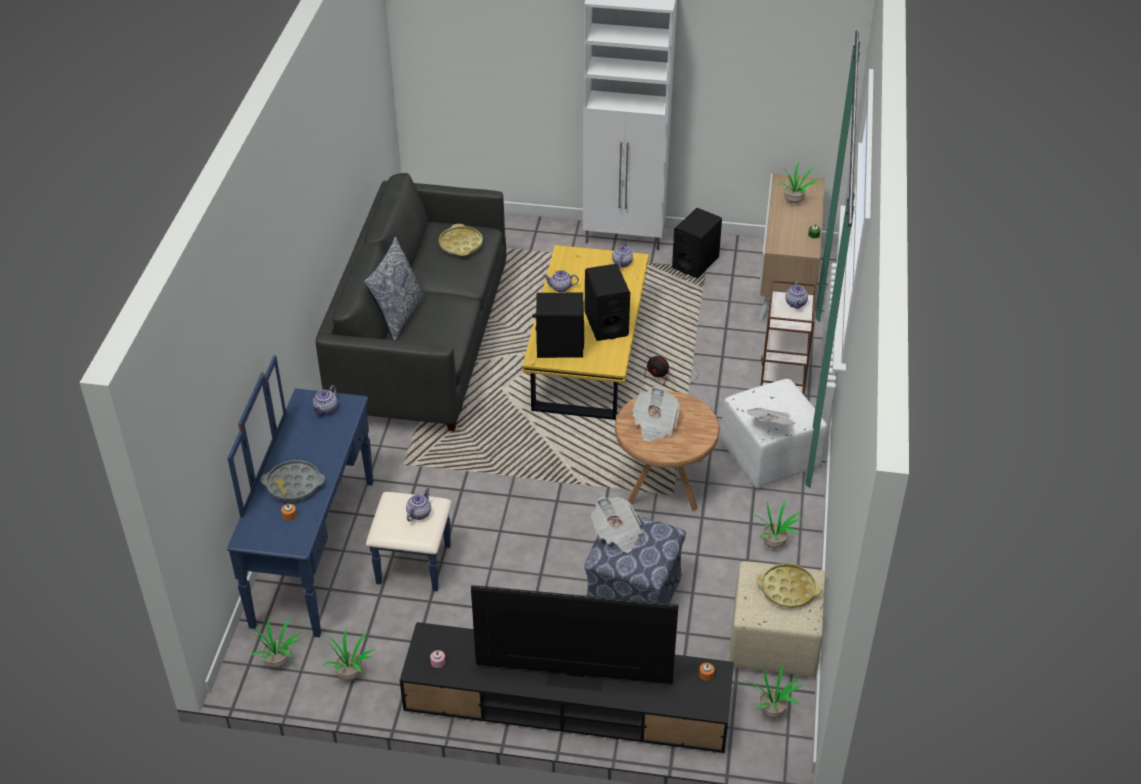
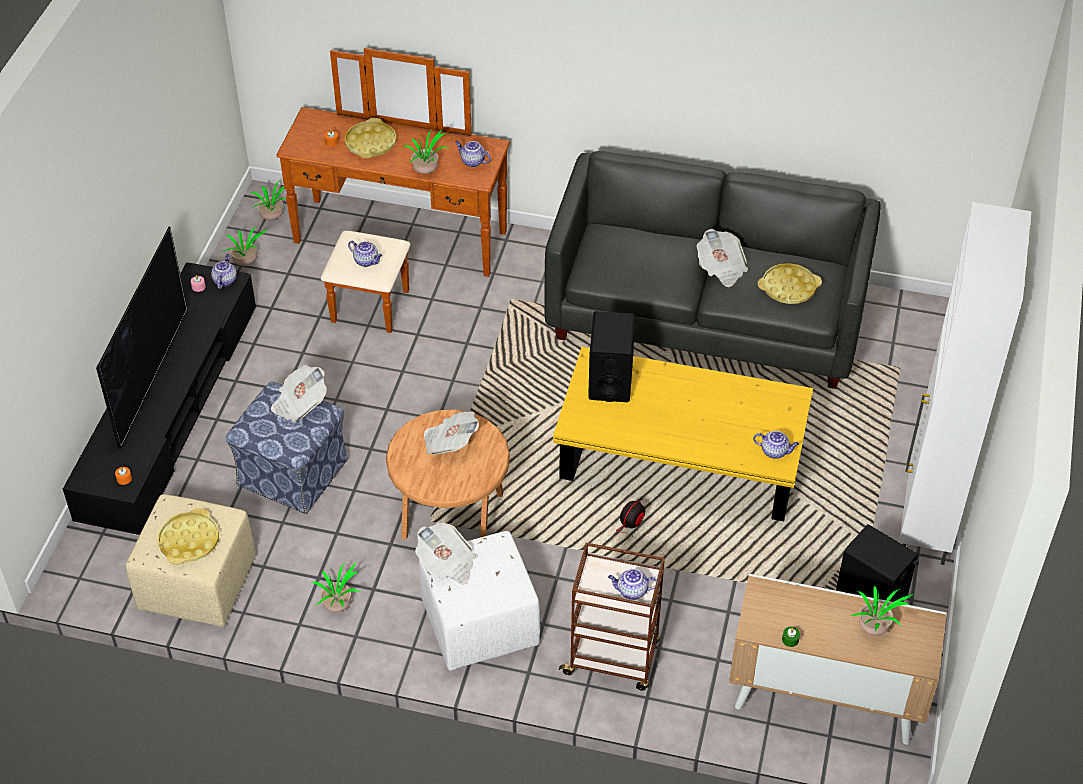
camera: 95 degrees right, 5 degrees up
blue dresser [227,355,452,638] -> brown dresser [276,48,510,333]
grey tray [261,460,325,501] -> yellow tray [345,118,397,158]
pillow [364,237,425,341] -> none
teapot [543,270,579,292] -> teapot moved to [211,254,237,289]
black speaker [584,264,630,341] -> none
potted plant [744,664,802,718] -> potted plant moved to [403,130,450,174]
none -> newspaper [696,229,748,287]

